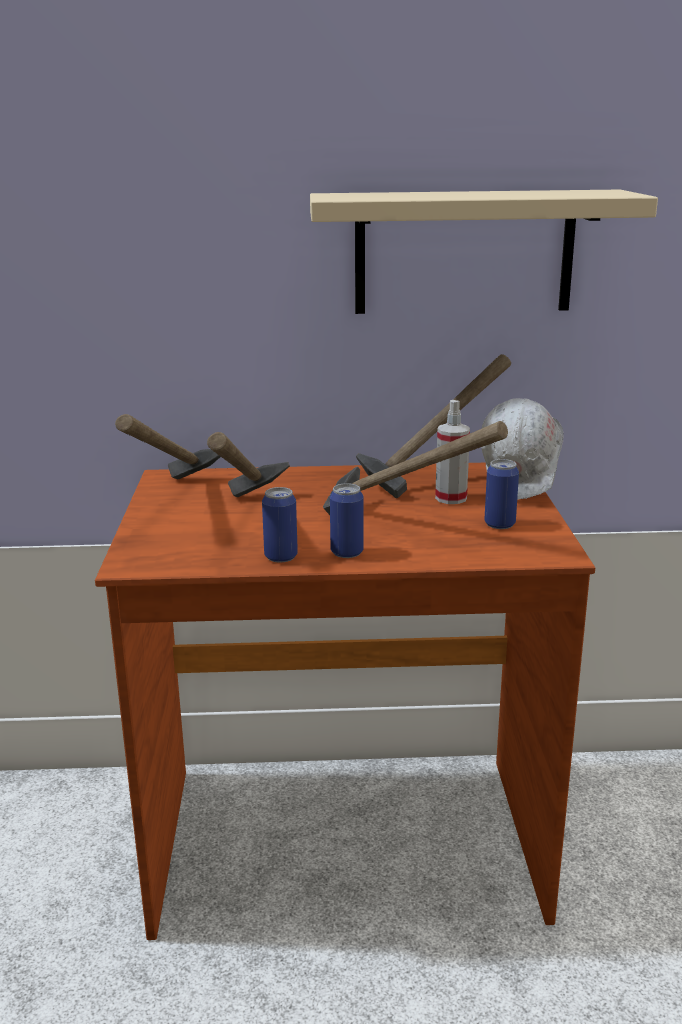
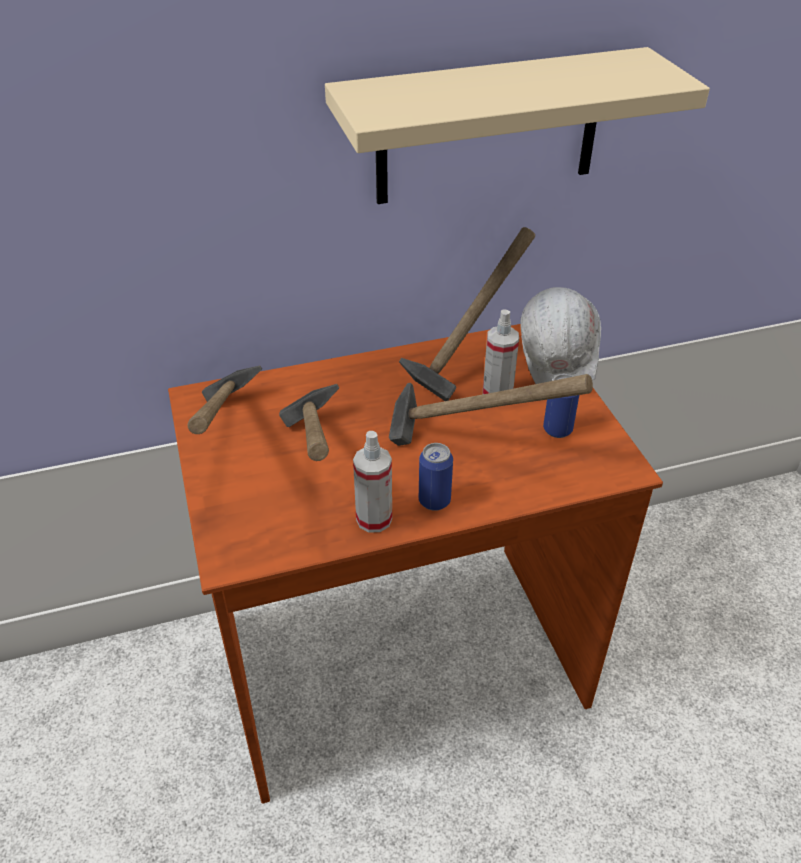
camera: 15 degrees left, 20 degrees up
can [262,487,298,563] -> spray bottle [353,431,392,533]

